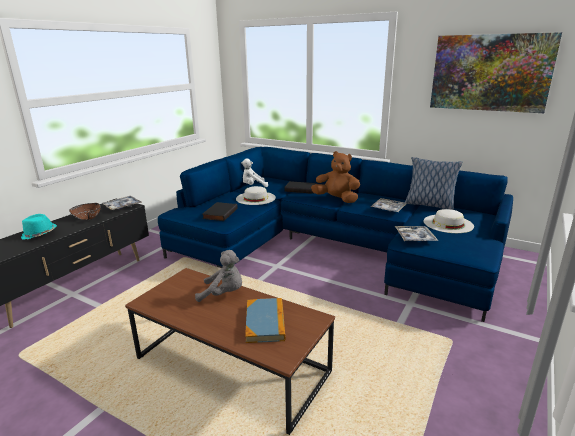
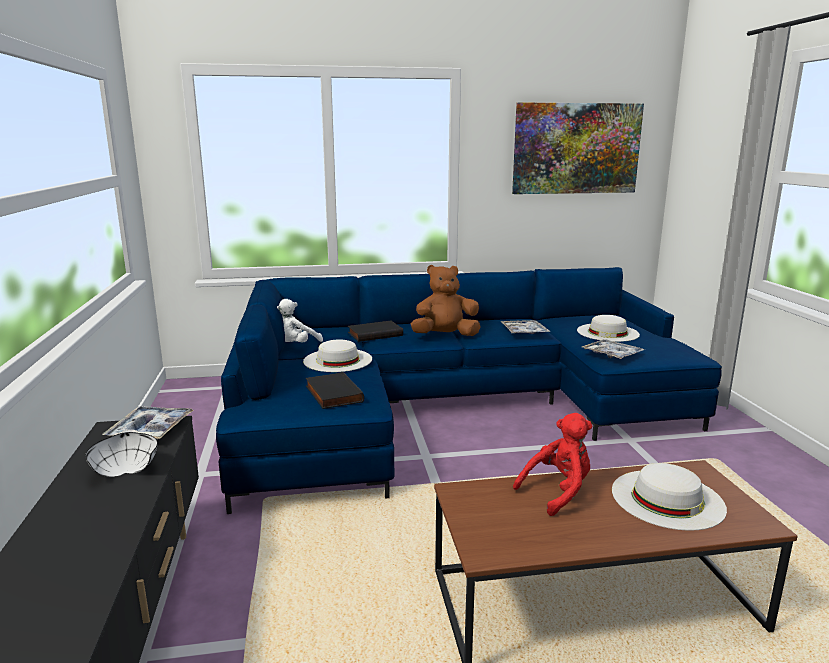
camera: 40 degrees left, 5 degrees down
turquoise hat [21,214,56,240] -> none
brown bowl [69,203,101,220] -> white bowl [85,432,157,477]
grey plush toy [195,250,242,302] -> red plush toy [513,413,592,516]
book [245,298,286,343] -> white hat [612,463,727,531]
pillow [405,157,462,210] -> none

